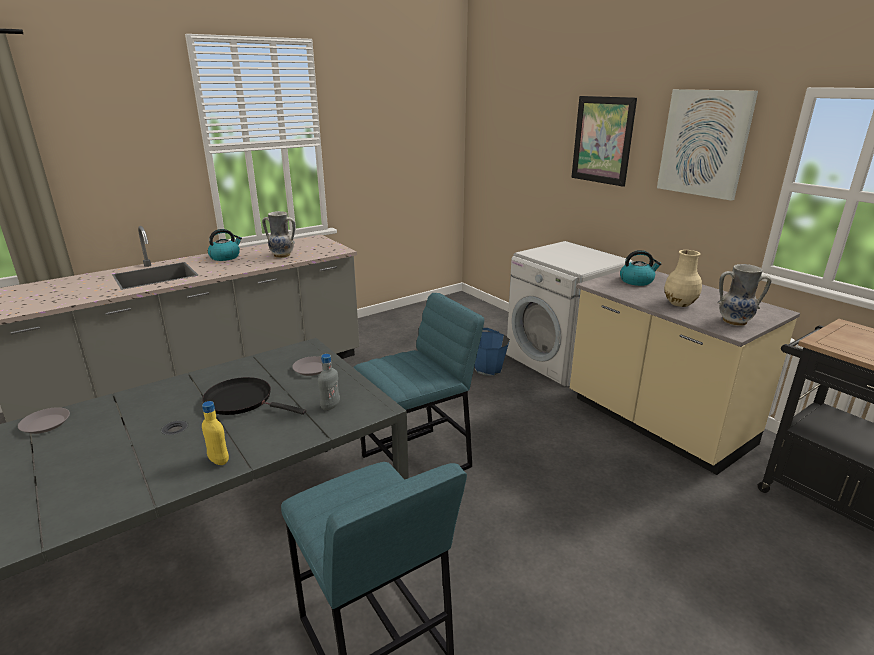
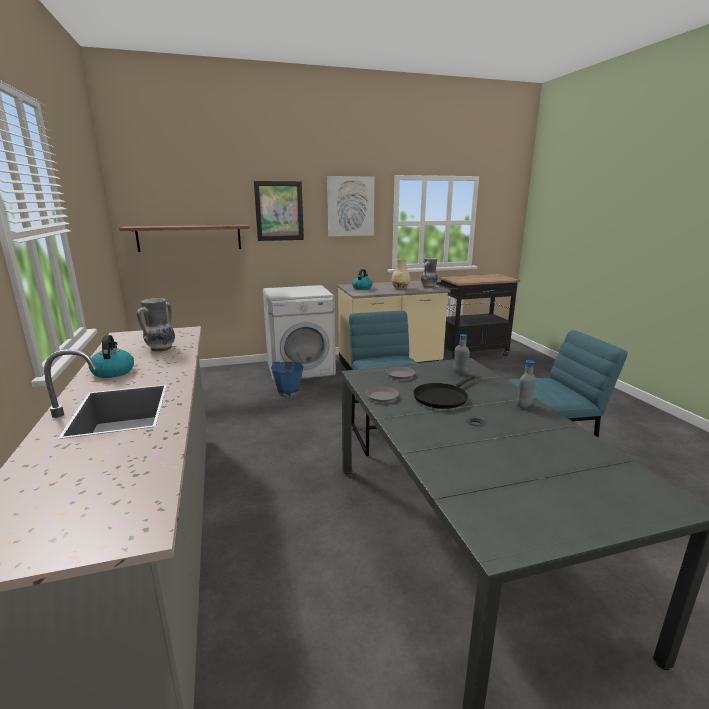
camera: 70 degrees left, 5 degrees down
grey plate [18,407,70,434] -> grey plate moved to [366,386,399,402]
yellow bottle [202,401,229,465] -> grey bottle [516,360,536,408]
none -> shelf [119,225,250,252]

